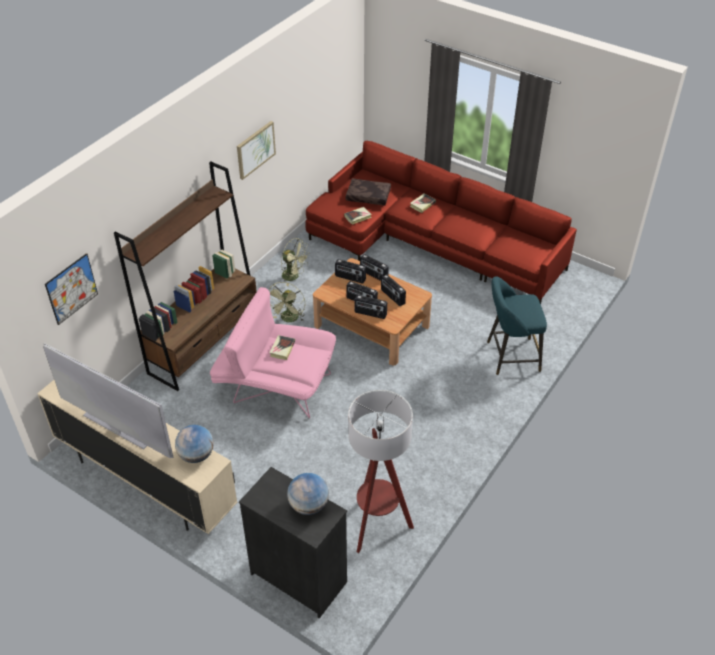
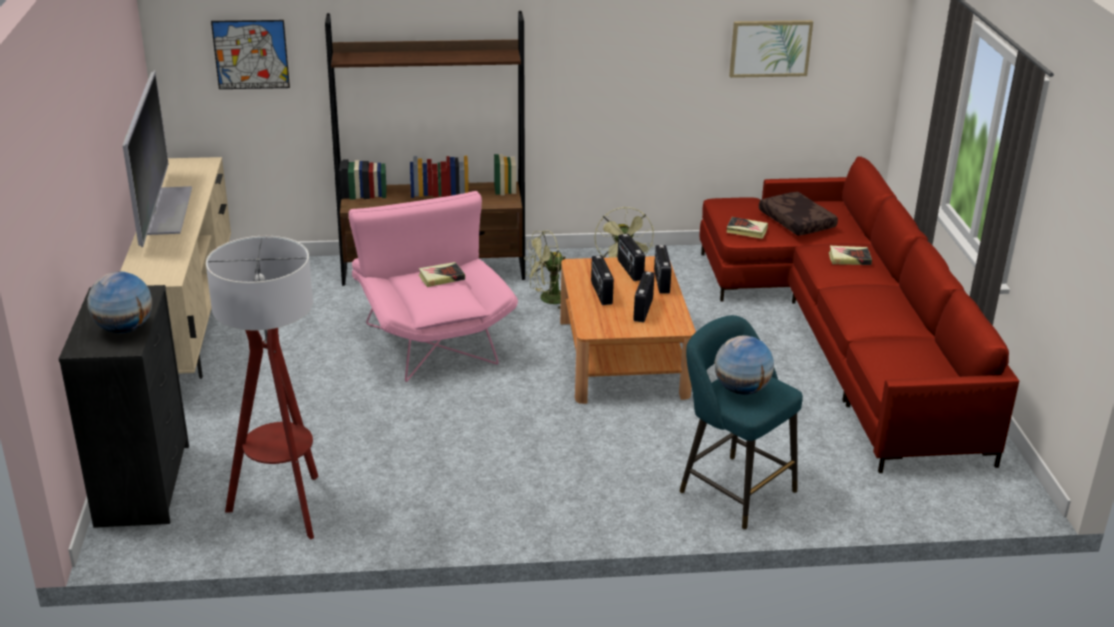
camera: 50 degrees right, 15 degrees down
globe [175,425,214,463] -> globe moved to [714,335,774,395]
picture [237,121,276,180] -> picture moved to [729,20,813,78]
radio [354,295,387,319] -> none

